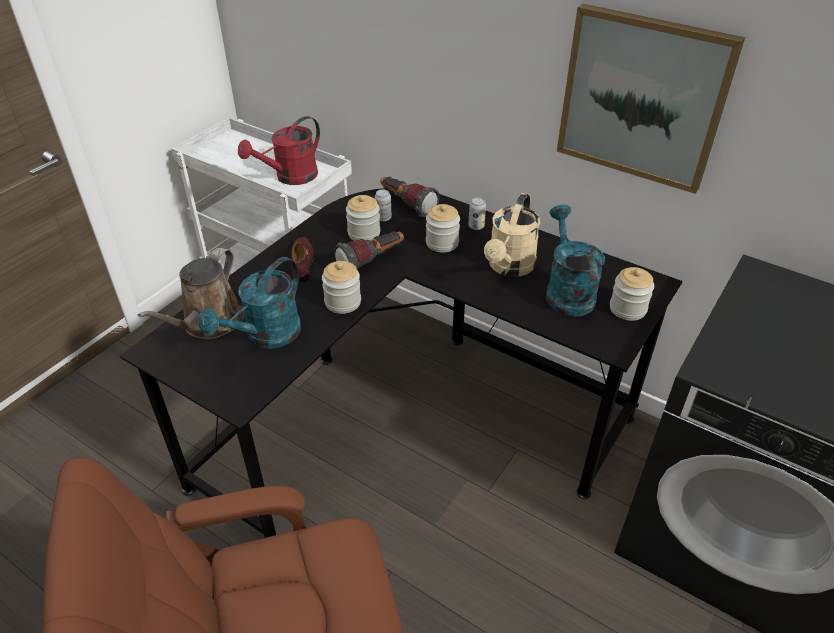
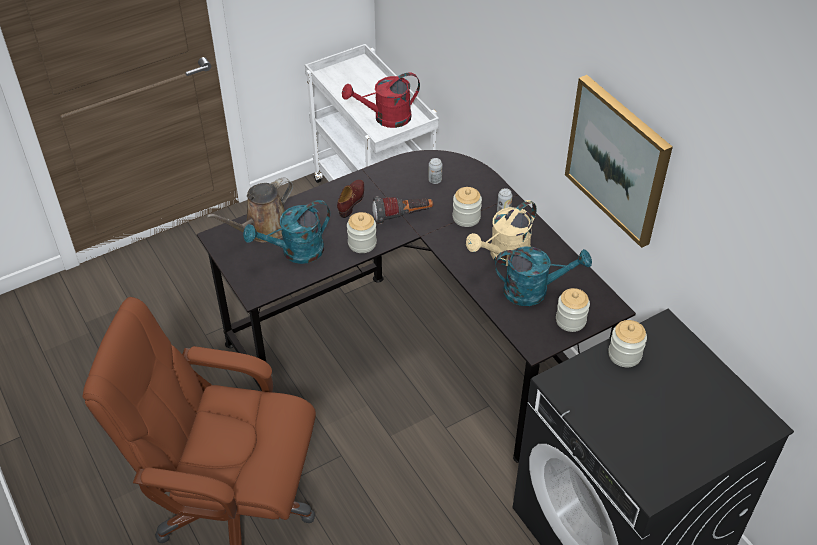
camera: 25 degrees right, 5 degrees up
jar [346,195,380,241] -> jar moved to [608,320,647,367]
flashlight [380,177,440,218] -> none
turquoise watering can [546,205,605,317] -> turquoise watering can turned 75 degrees clockwise [495,246,592,306]

